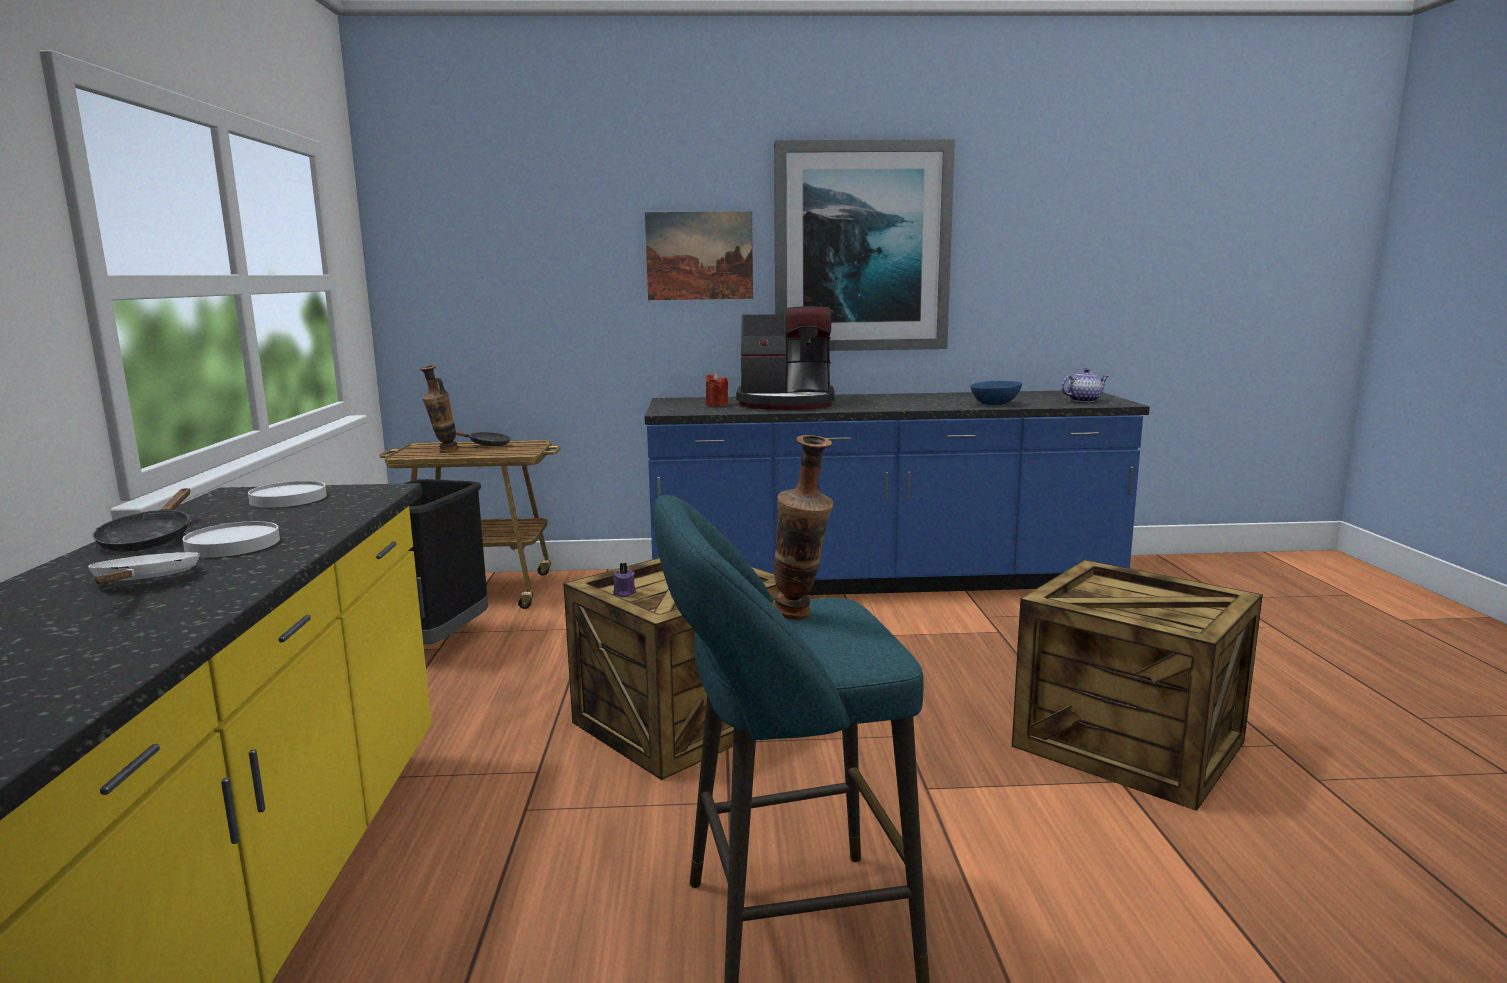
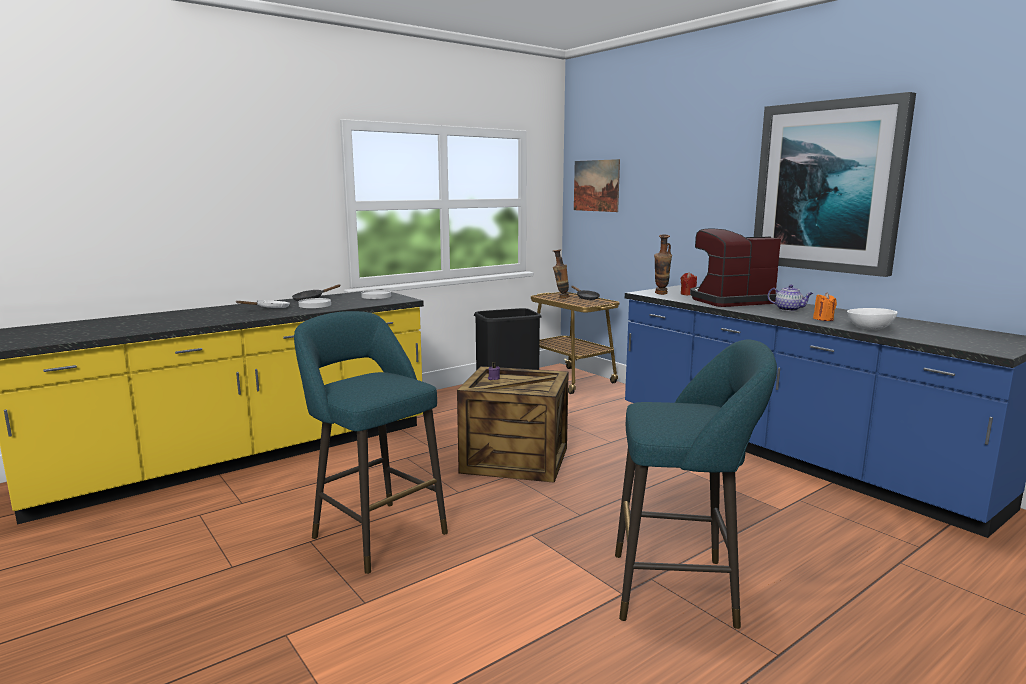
camera: 55 degrees right, 0 degrees up
picture [645,211,753,300] -> picture moved to [574,159,620,212]
coffee machine [736,306,835,410] -> coffee machine turned 105 degrees clockwise [690,229,781,307]
vase [772,435,833,620] -> vase moved to [654,234,672,295]
blue bowl [971,381,1022,405] -> white bowl [847,308,898,330]
crate [1012,560,1263,811] -> turquoise stool [615,340,777,629]
teapot [1061,368,1108,402] -> teapot moved to [768,285,813,311]
none -> orange candle [813,293,837,321]

